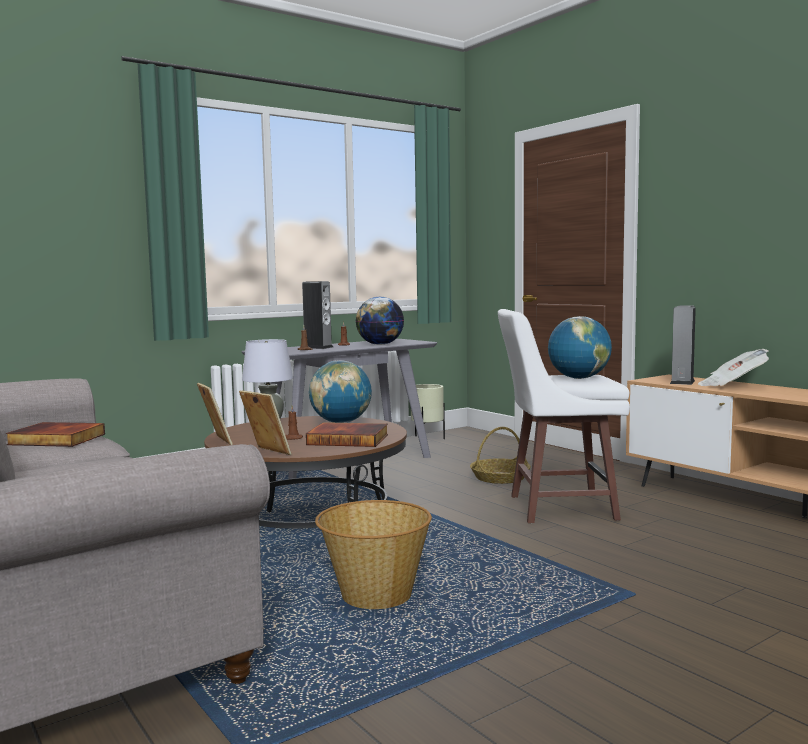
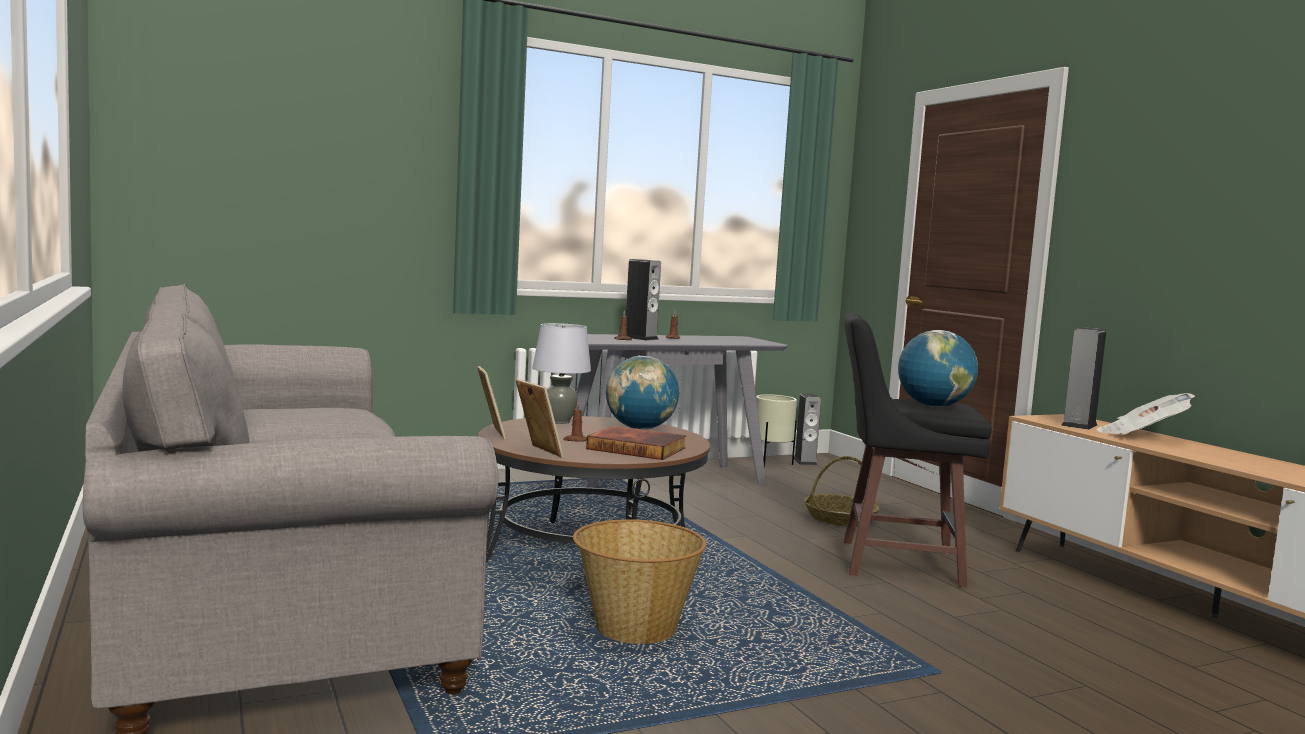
camera: 10 degrees right, 0 degrees up
book [6,422,105,447] -> none
globe [356,297,404,345] -> none
white stool [498,309,630,523] -> black stool [844,312,992,587]
none -> speaker [794,393,821,465]

